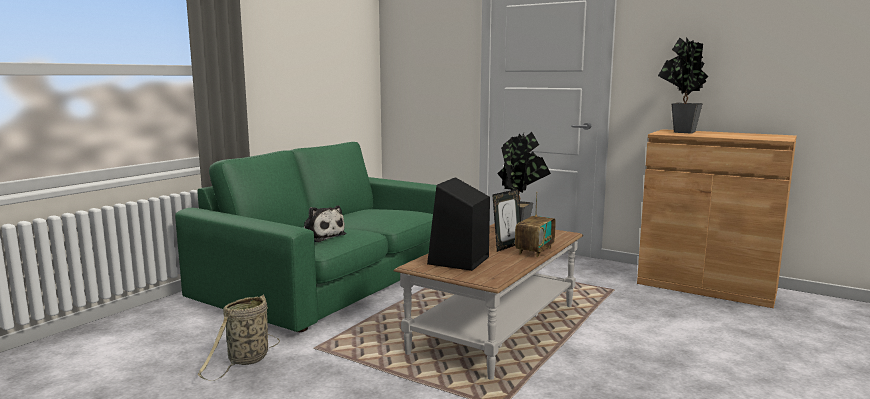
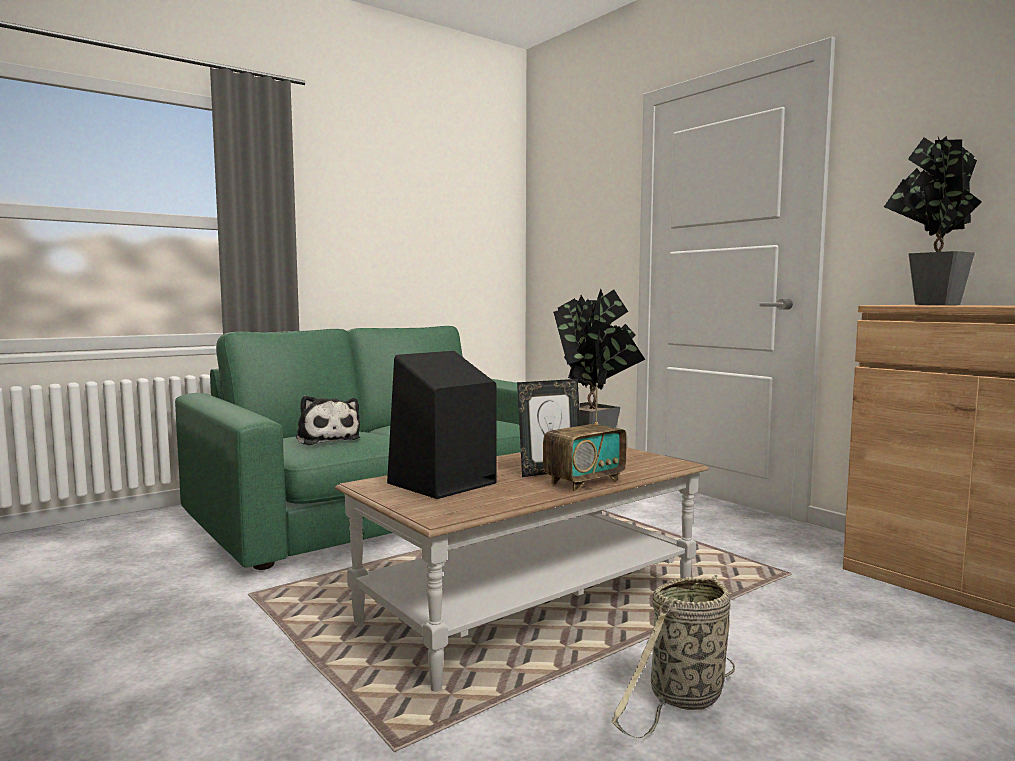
camera: 20 degrees right, 5 degrees down
basket [198,295,280,381] -> basket moved to [612,575,735,739]

